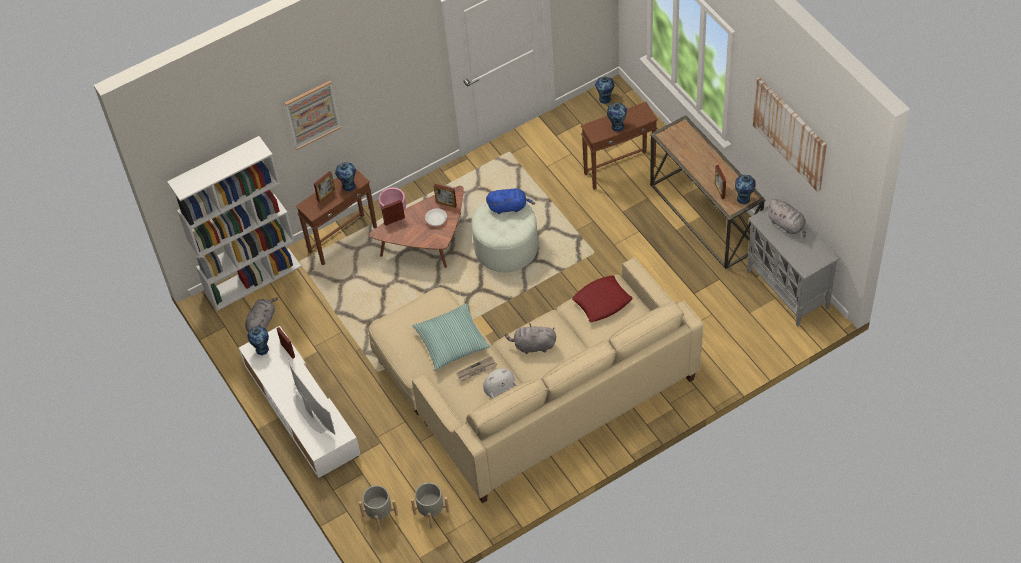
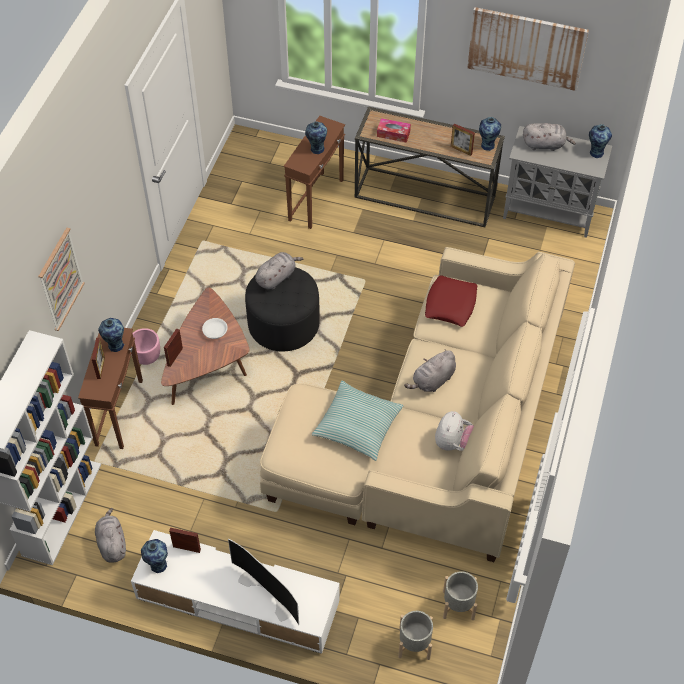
camera: 45 degrees left, 0 degrees up
television [288,359,335,434] -> television turned 150 degrees counterclockwise [228,539,299,625]
picture frame [434,184,457,208] -> none
newspaper [456,356,497,381] -> none
white ottoman [471,201,538,272] -> black ottoman [245,267,320,351]
blue plush toy [486,188,535,214] -> grey plush toy [255,252,304,289]
vase [595,76,614,104] -> vase moved to [589,124,612,158]
none -> tissue box [377,118,411,143]

